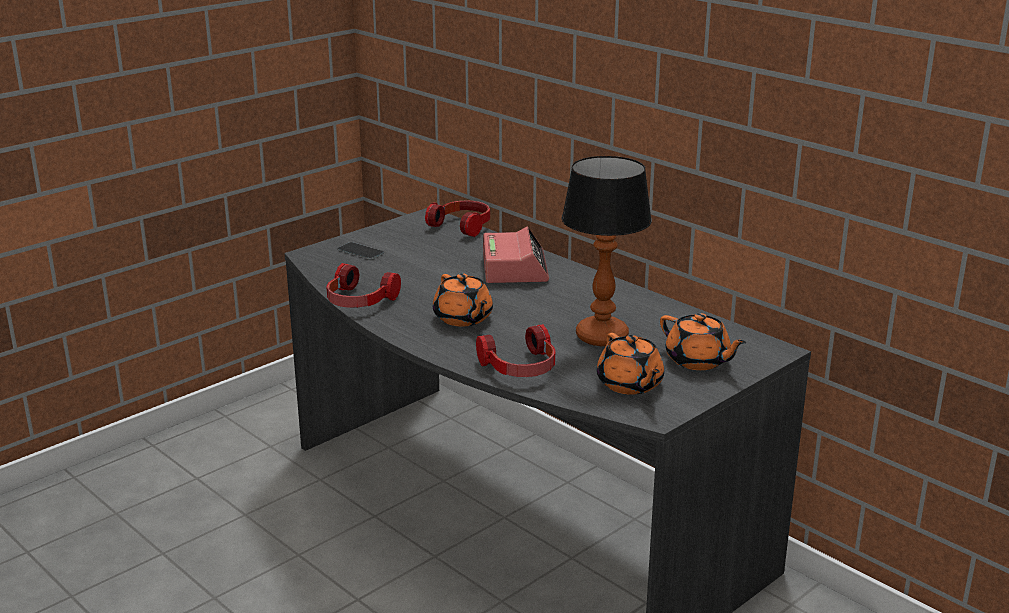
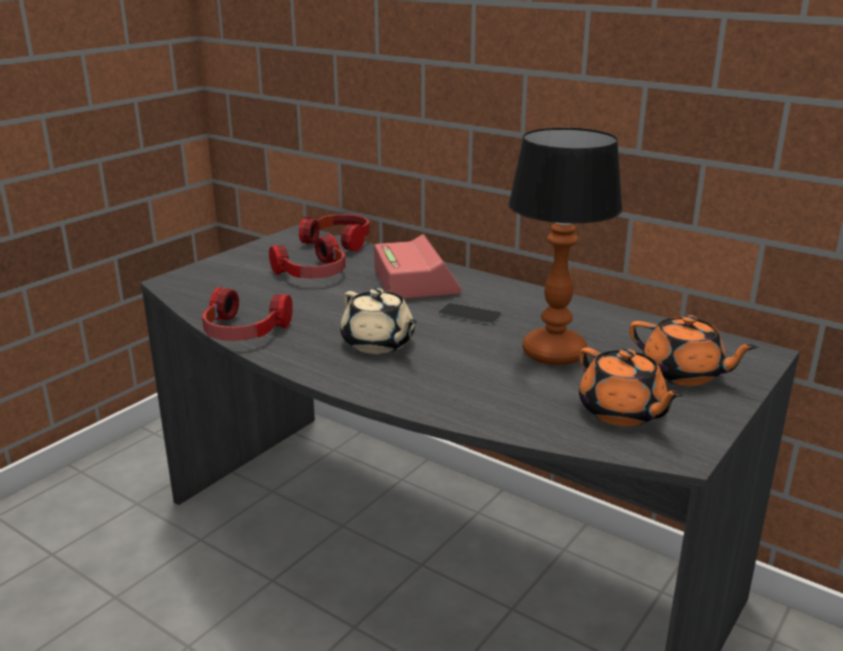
camera: 10 degrees left, 0 degrees up
phone [338,242,384,260] -> phone moved to [439,303,502,325]
orange teapot [433,273,493,326] -> beige teapot [340,288,417,354]
headphones [476,324,555,377] -> headphones moved to [269,234,345,279]

